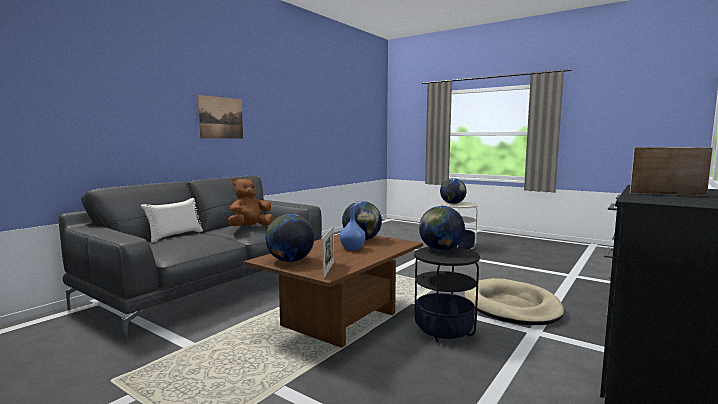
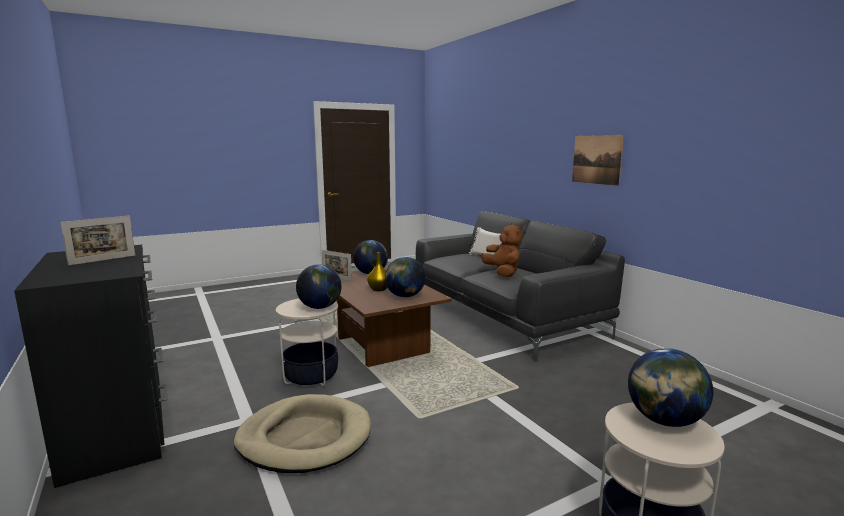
camera: 115 degrees right, 5 degrees up
blue vase [339,207,366,250] -> yellow vase [367,252,388,291]
black side table [414,247,480,342] -> beige side table [276,299,338,386]

